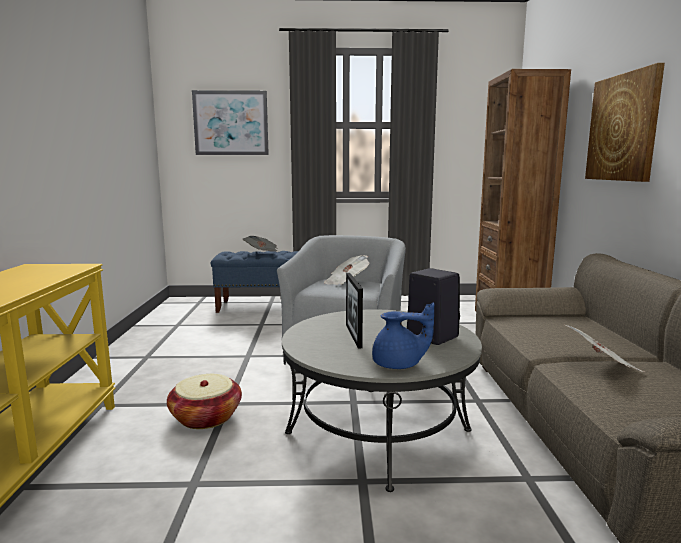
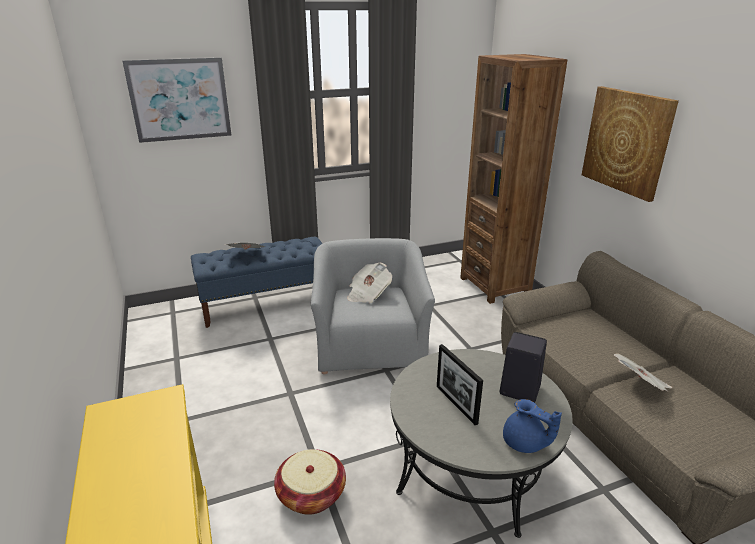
camera: 20 degrees left, 15 degrees up
blue teapot [372,303,434,369] -> blue teapot turned 60 degrees clockwise [503,399,562,453]

